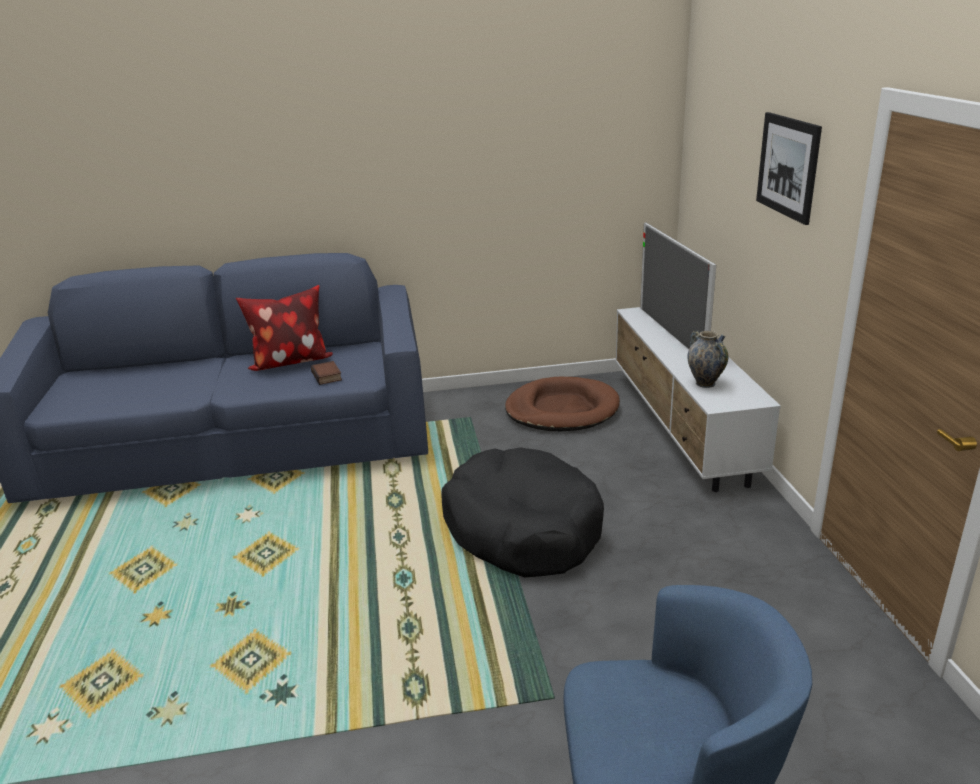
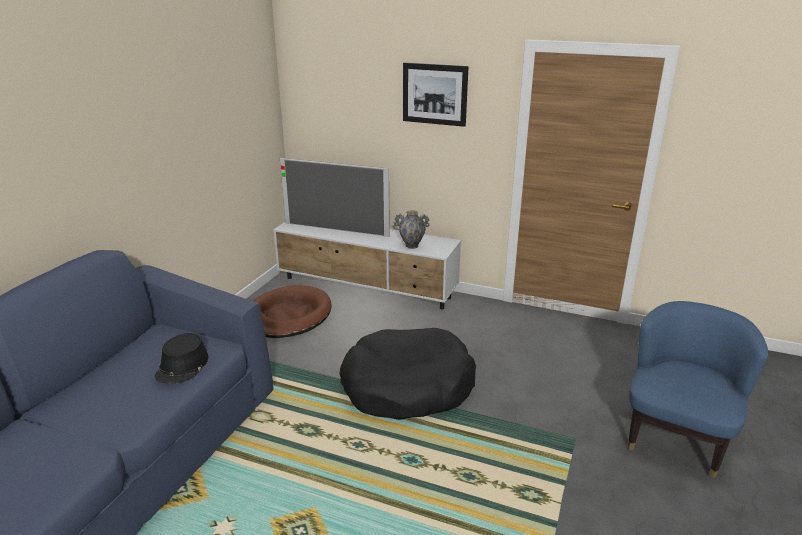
camera: 60 degrees left, 0 degrees up
pillow [236,285,333,371] -> none
book [311,361,342,385] -> black hat [155,333,208,384]

